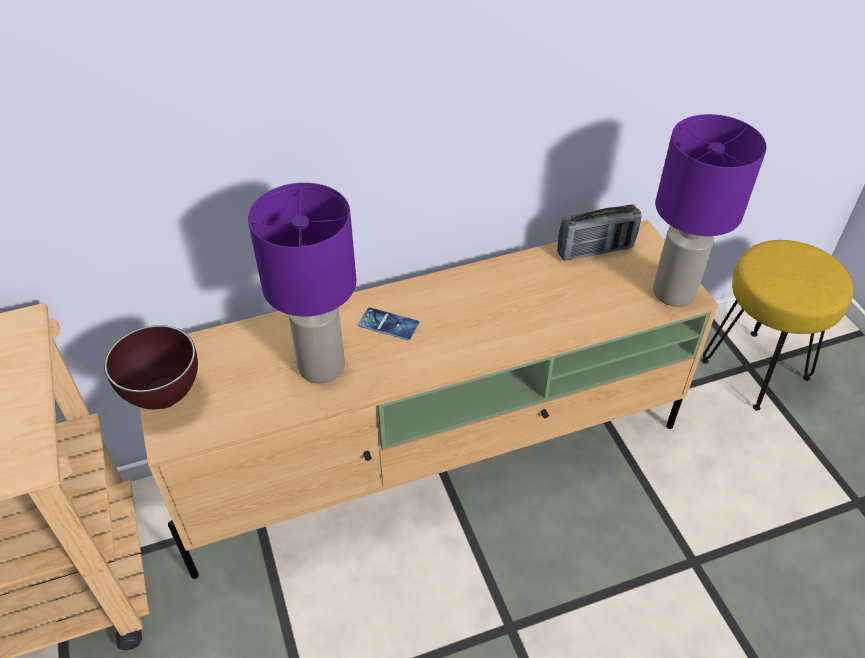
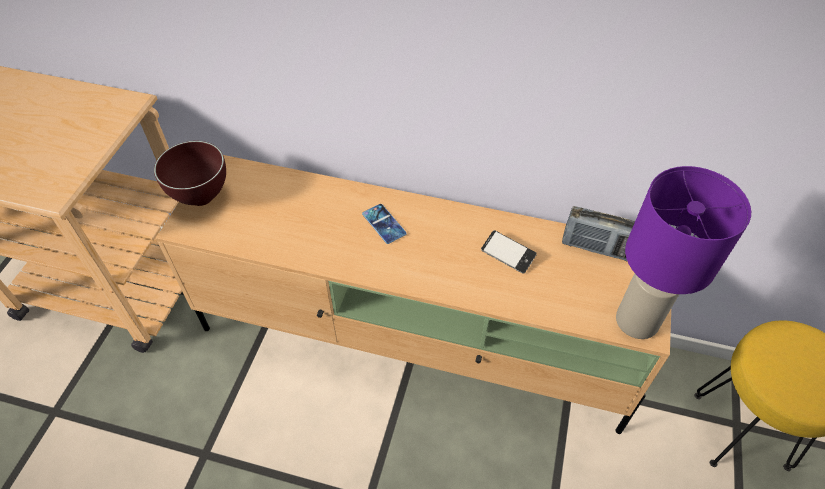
camera: 35 degrees right, 5 degrees up
purple table lamp [248,183,356,384] -> none
none -> phone [481,230,537,274]

